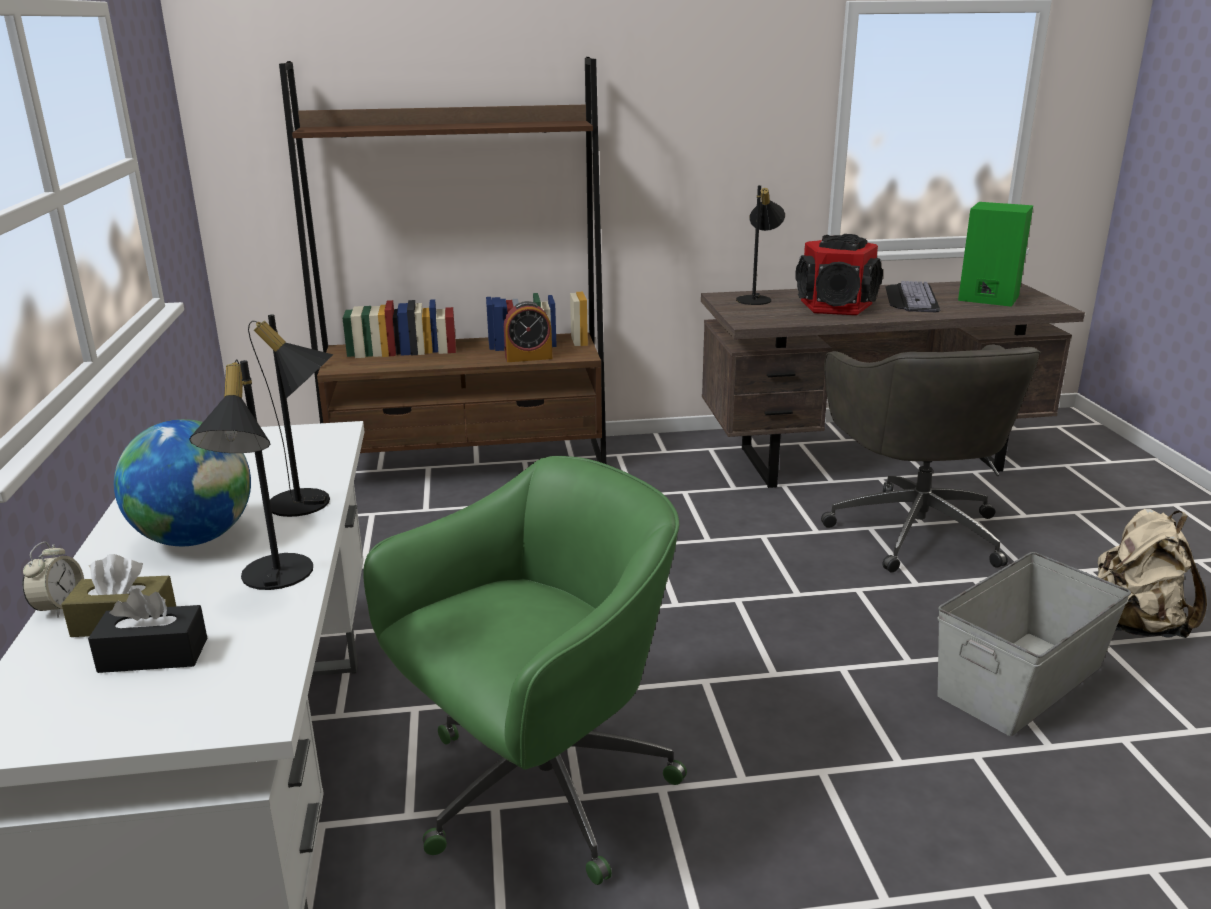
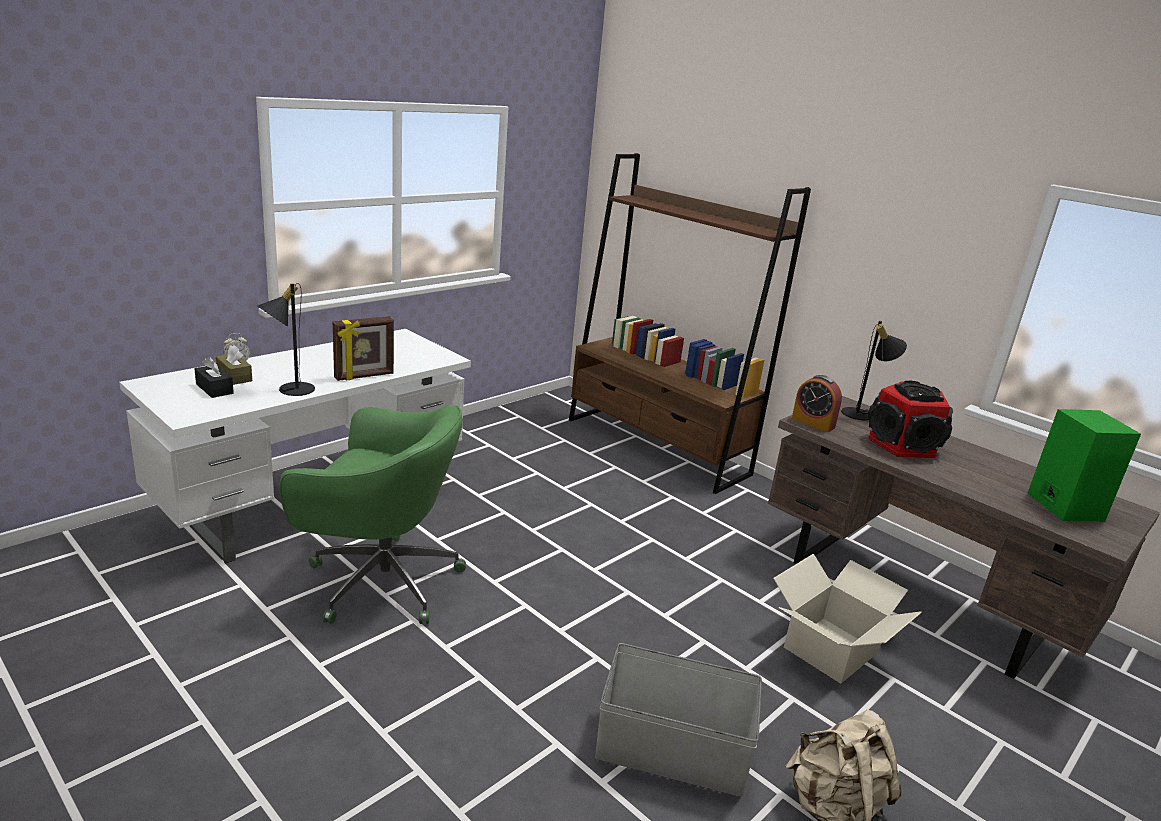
camera: 50 degrees right, 0 degrees up
globe [114,419,251,546] -> none
black table lamp [248,314,333,517] -> picture frame [333,316,394,381]
alarm clock [504,301,552,362] -> alarm clock moved to [792,375,842,432]
grey office chair [821,345,1041,573] -> cardboard box [773,554,922,684]
keyboard [885,281,940,312] -> none

